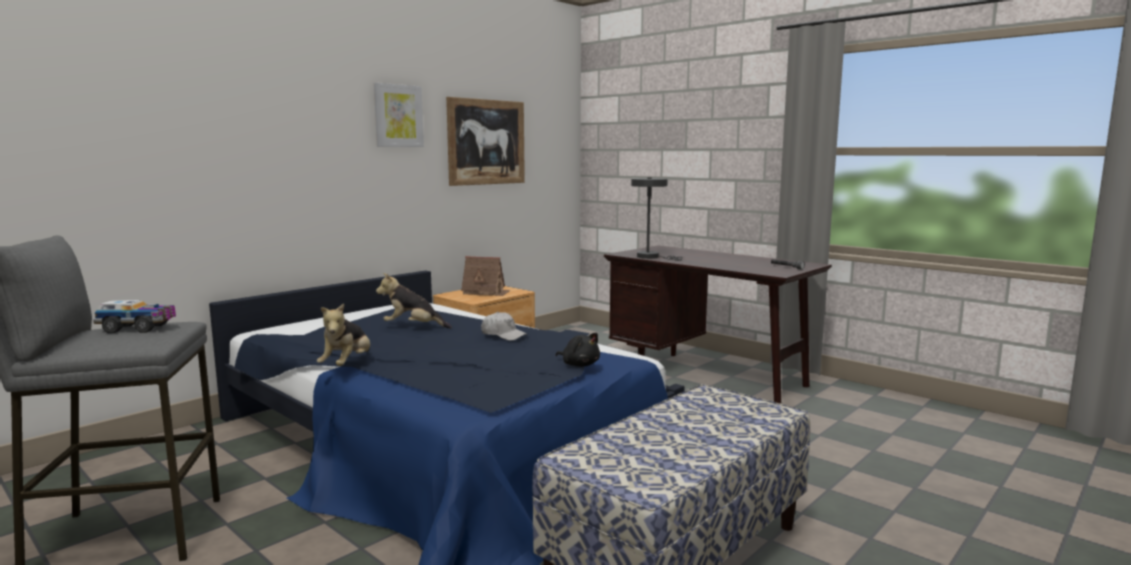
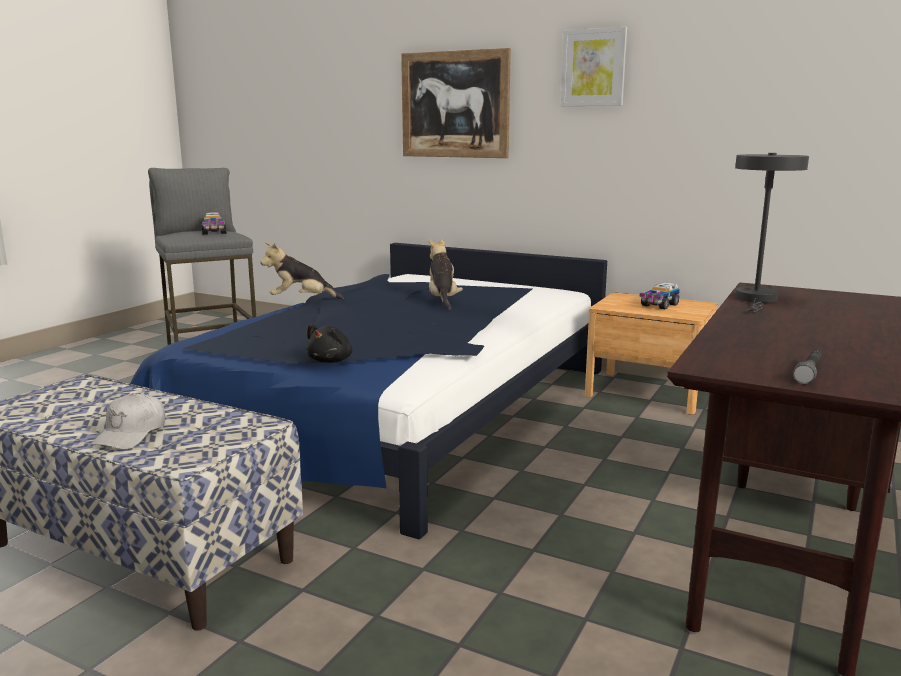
camera: 75 degrees right, 5 degrees up
picture [446,97,525,186] -> picture moved to [401,48,511,158]
toy house [461,256,511,296] -> toy truck [640,282,680,309]
white cap [481,312,527,341] -> white cap moved to [90,393,165,449]

